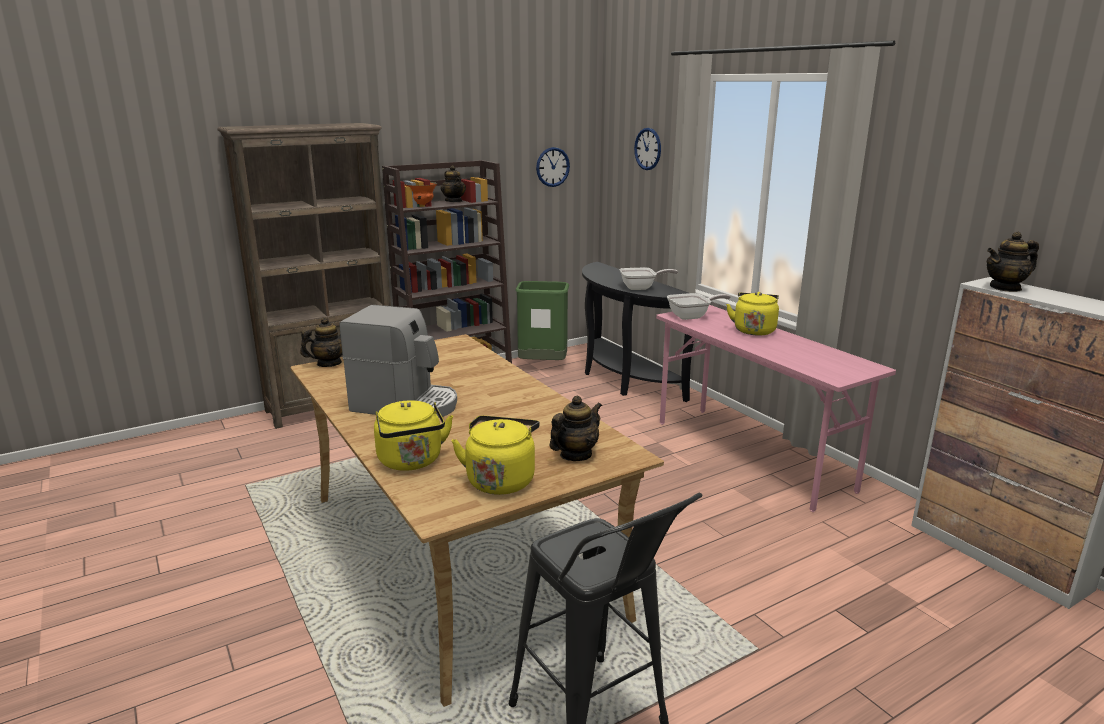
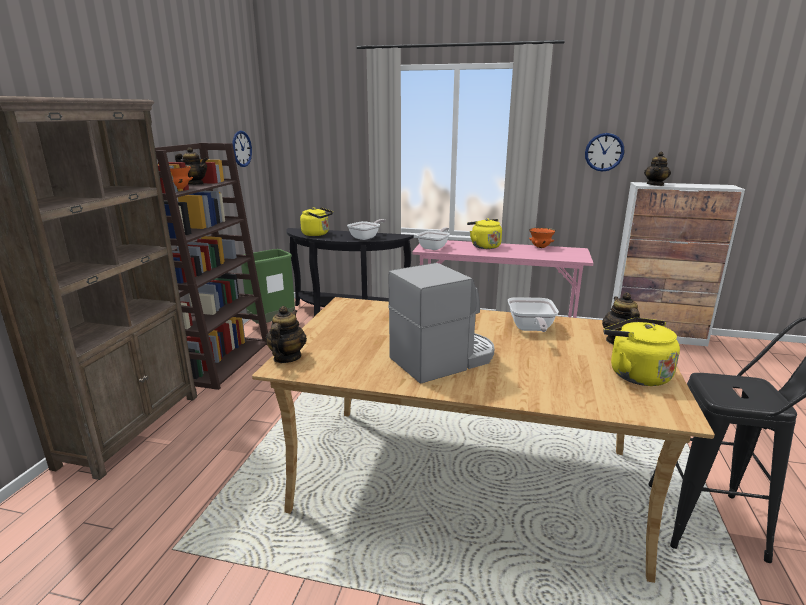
camera: 45 degrees left, 0 degrees up
yellow kettle [374,401,453,471] -> yellow kettle moved to [300,207,333,236]
wall clock [634,128,661,170] -> wall clock moved to [585,133,624,171]
none -> frying pan [508,297,559,332]
none -> orange bowl [529,228,556,248]

